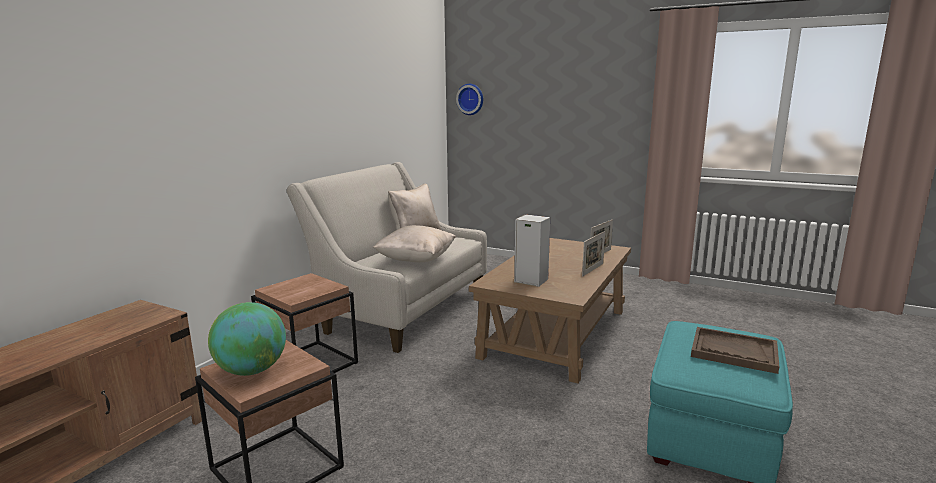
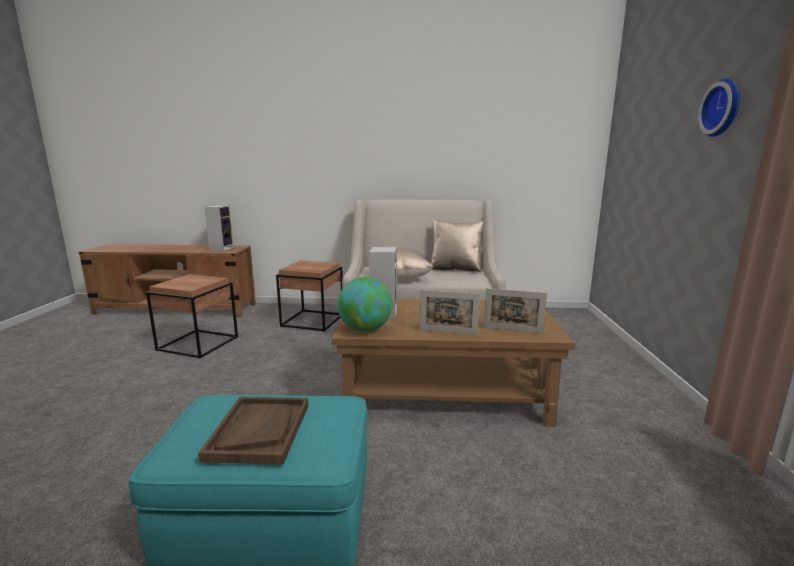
camera: 65 degrees right, 0 degrees up
globe [208,302,286,376] -> globe moved to [337,277,393,332]
wall clock [456,84,483,115] -> wall clock moved to [698,78,740,137]
none -> speaker [204,205,234,251]

